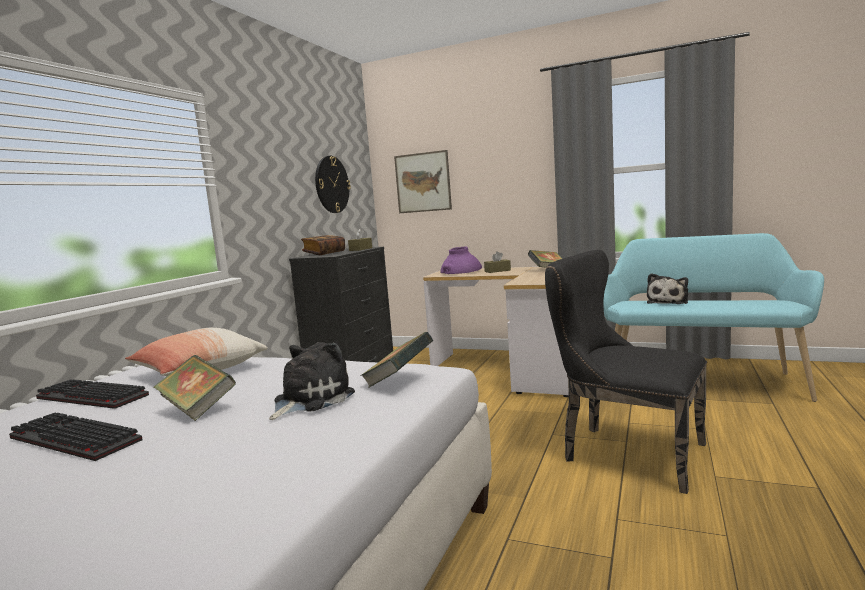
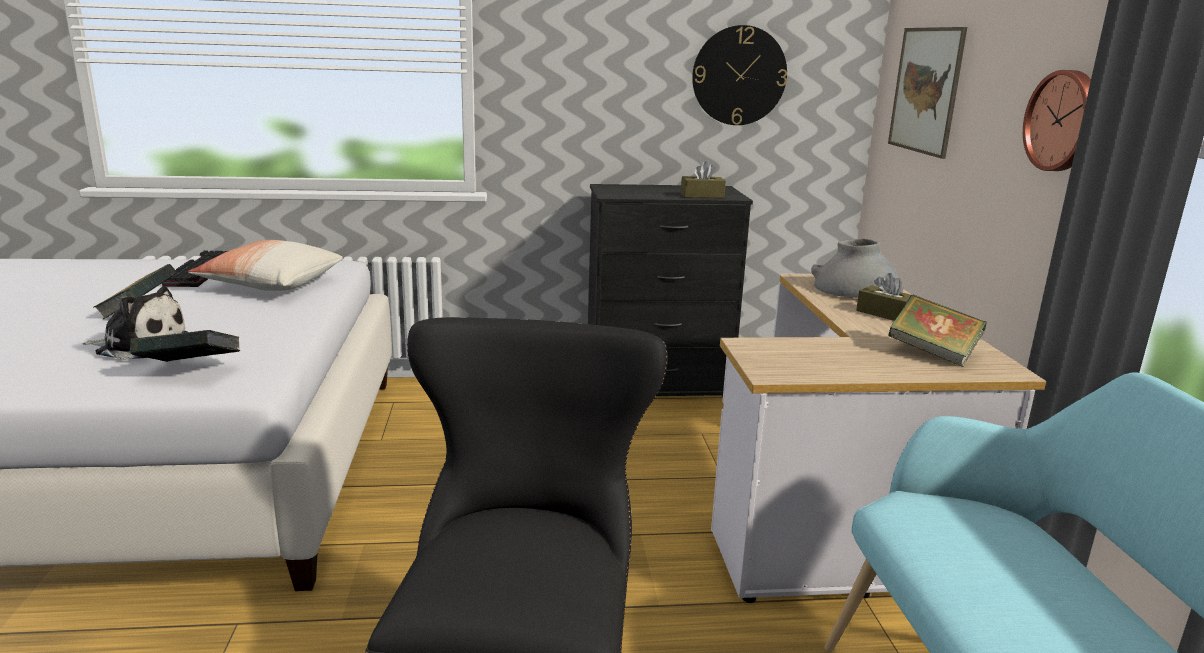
camera: 60 degrees right, 10 degrees up
keyboard [9,413,142,461] -> none
book [301,235,345,255] -> none
purple vase [440,246,482,274] -> grey vase [811,239,903,298]
plush toy [647,273,688,304] -> none
none -> wall clock [1023,70,1091,171]

